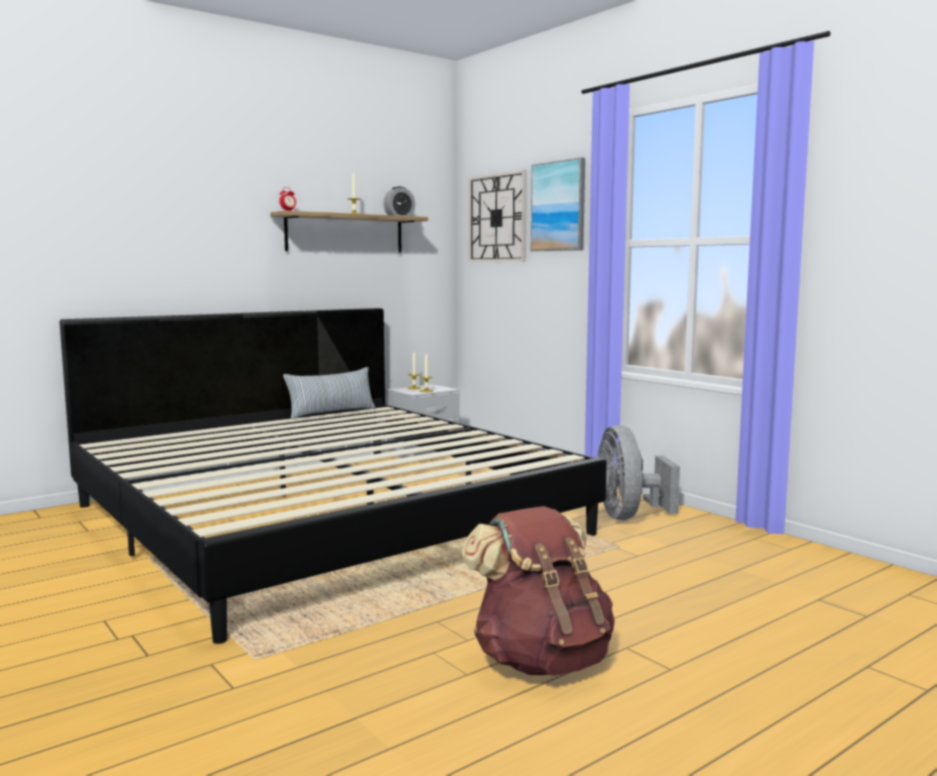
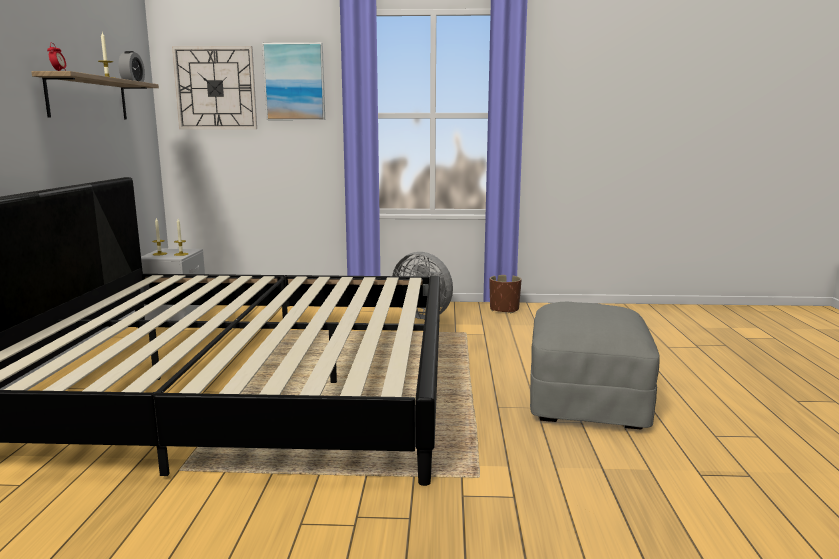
camera: 50 degrees left, 5 degrees up
pillow [283,367,376,419] -> none
brown backpack [461,506,615,676] -> grey ottoman [530,302,660,429]
none -> brown planter [490,275,521,313]

